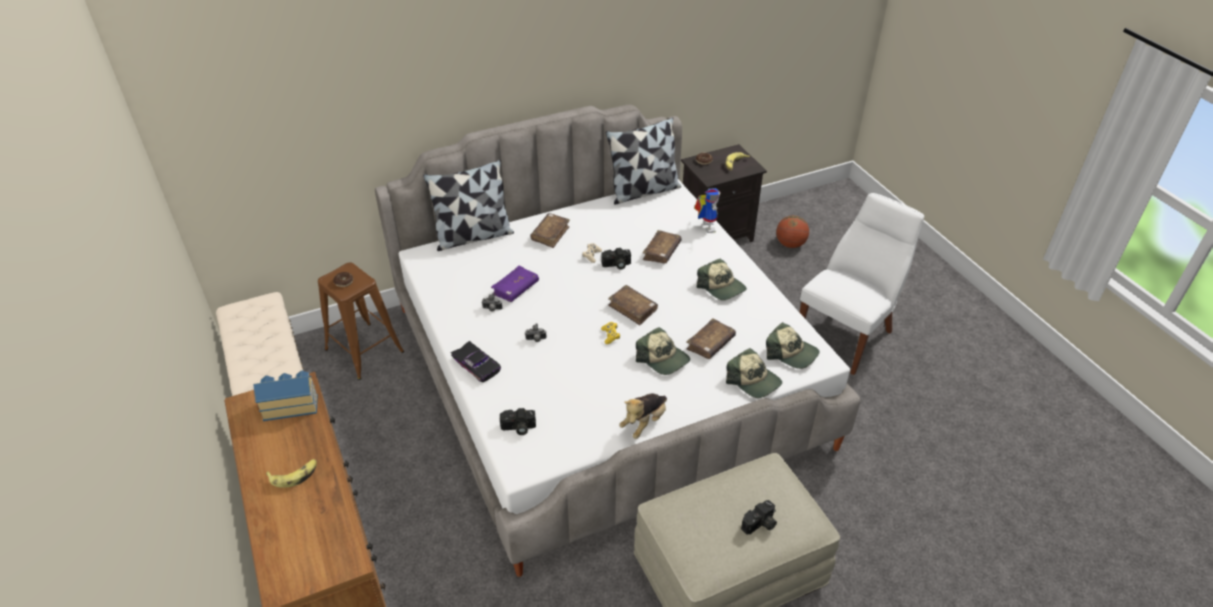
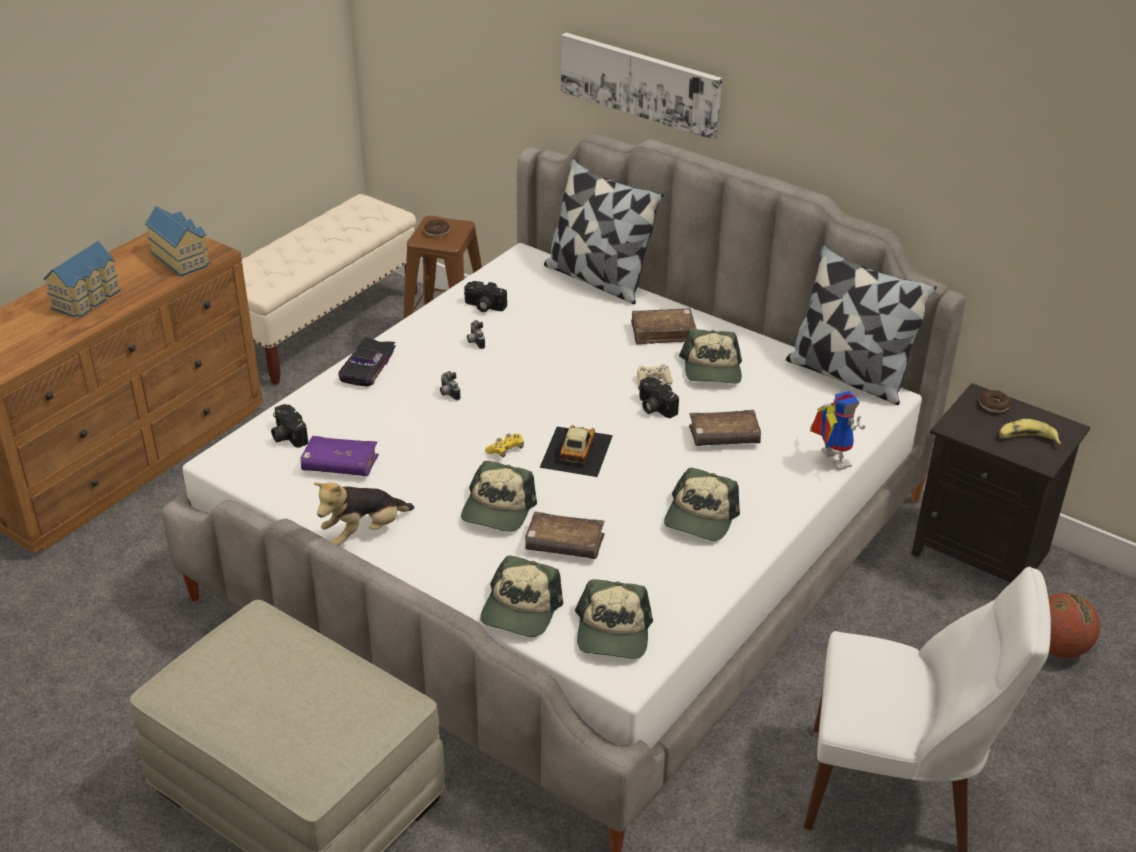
camera: 60 degrees right, 5 degrees down
banana [266,459,317,488] -> toy house [43,241,121,317]
purple book [491,266,539,302] -> purple book moved to [300,436,379,476]
brown book [608,285,658,325] -> toy car [539,425,613,477]
plush toy [619,394,667,439] -> plush toy turned 45 degrees counterclockwise [314,482,414,546]
toy robot [694,188,721,233] -> toy robot turned 75 degrees counterclockwise [810,391,865,470]
camera [741,500,777,535] -> camera moved to [464,281,507,312]
none -> picture [561,33,722,140]
none -> cap [679,329,742,384]

